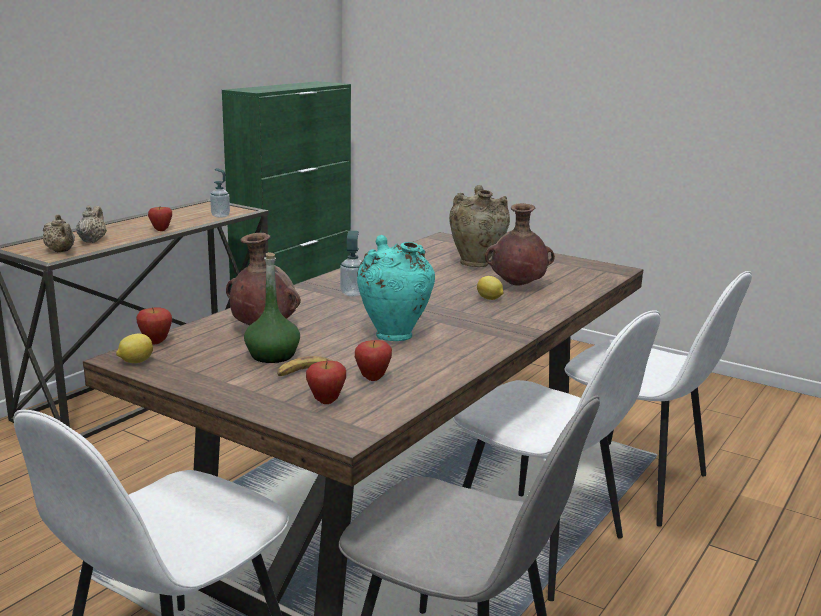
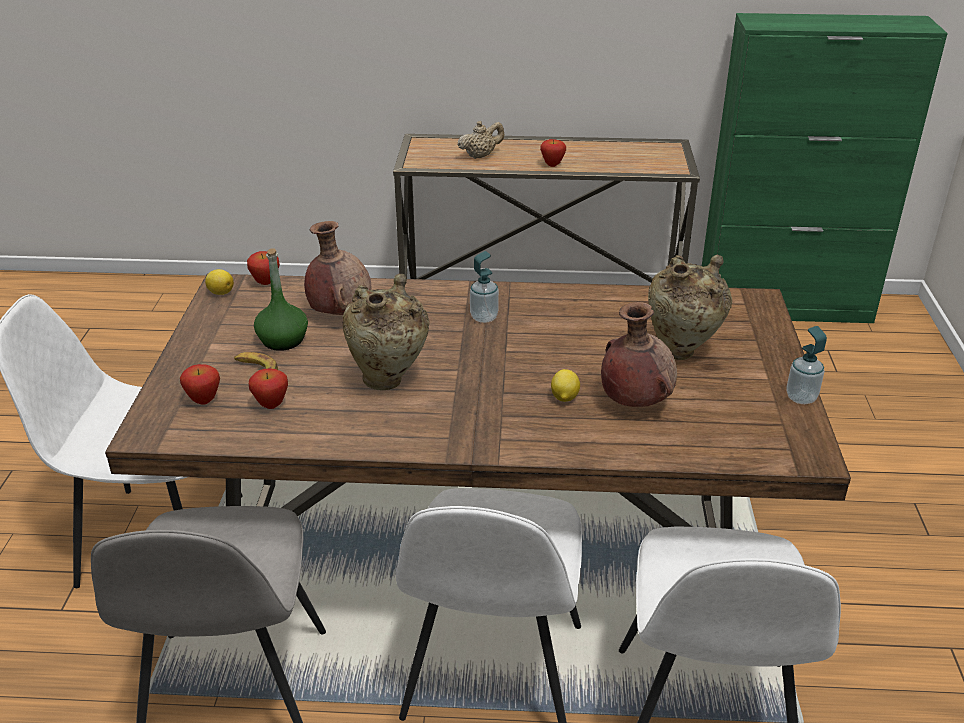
camera: 60 degrees right, 15 degrees up
beige teapot [43,214,75,252] -> none
soap dispenser [210,168,230,217] -> soap dispenser moved to [786,326,827,404]
turquoise vase [357,235,435,341] -> beige vase [342,273,429,390]

